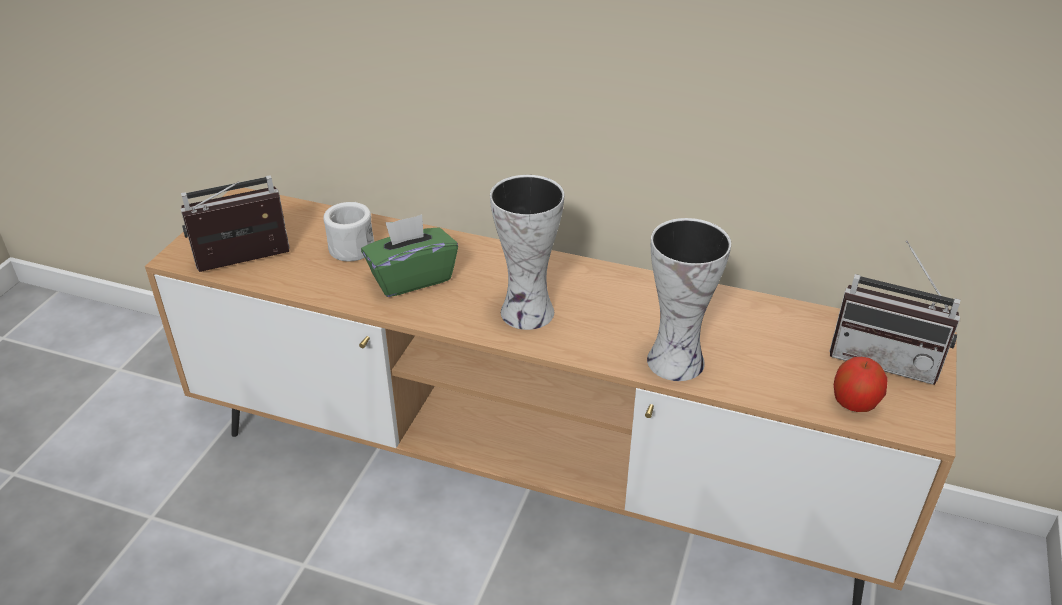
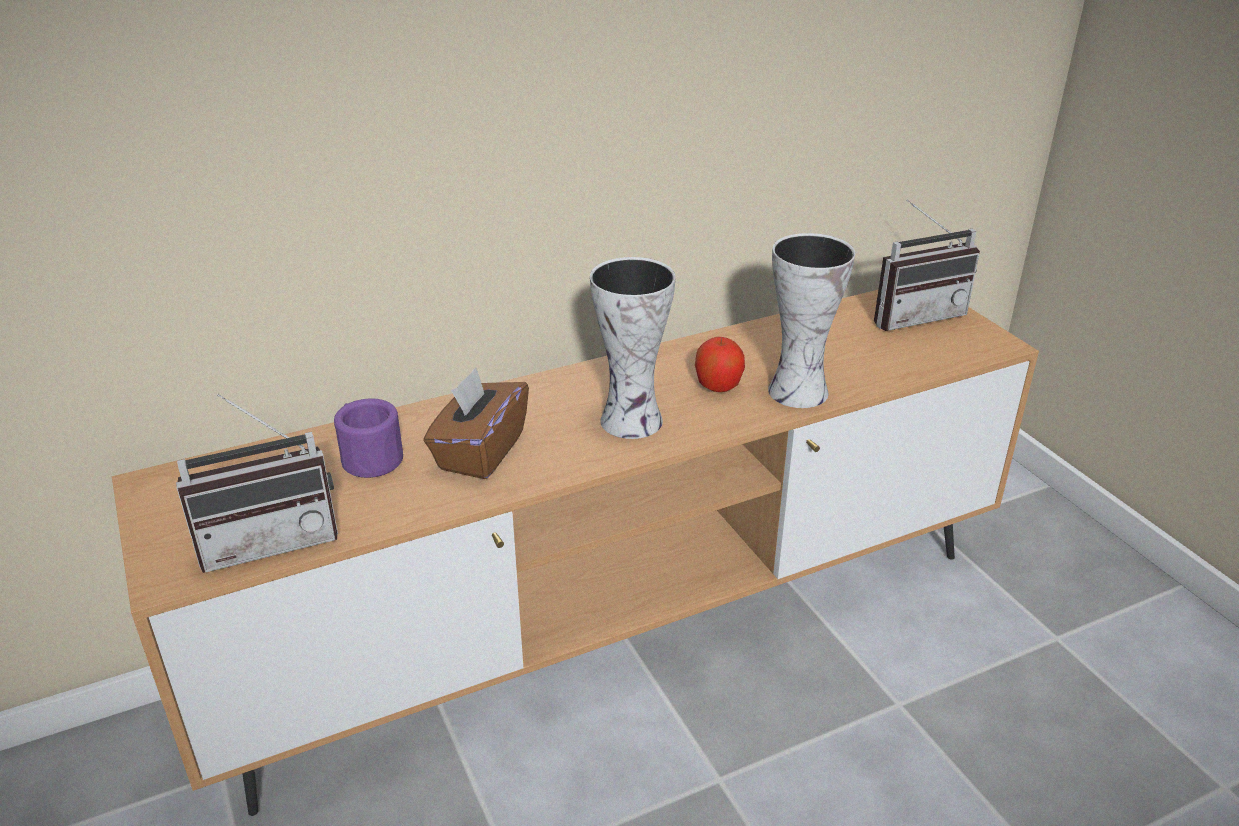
camera: 45 degrees left, 5 degrees down
radio [181,175,290,272] -> radio turned 135 degrees counterclockwise [176,394,338,573]
white mug [323,202,374,261] -> purple mug [334,398,403,478]
green tissue box [361,214,458,297] -> brown tissue box [424,367,529,479]
apple [834,357,888,412] -> apple moved to [695,337,745,392]

